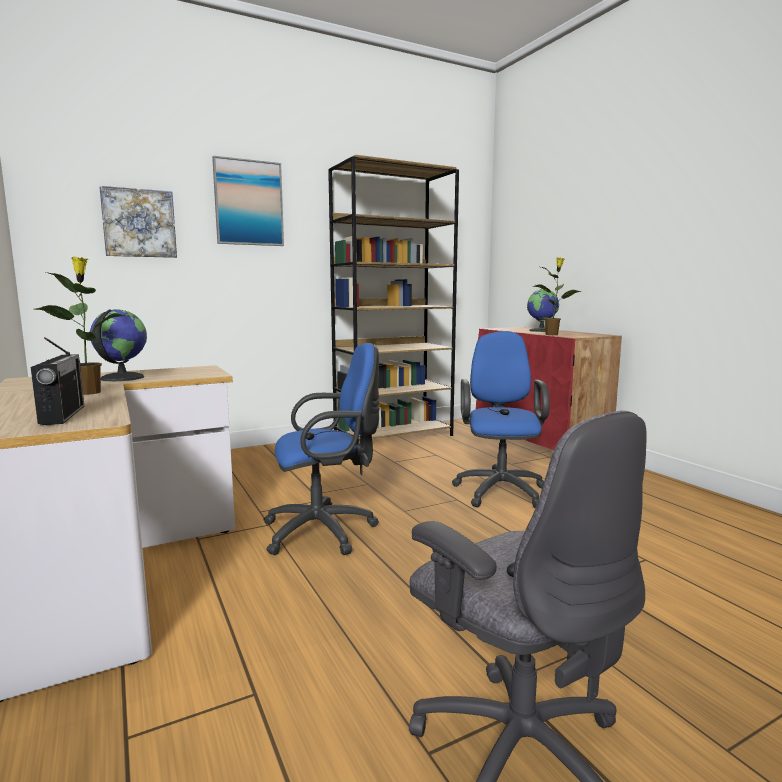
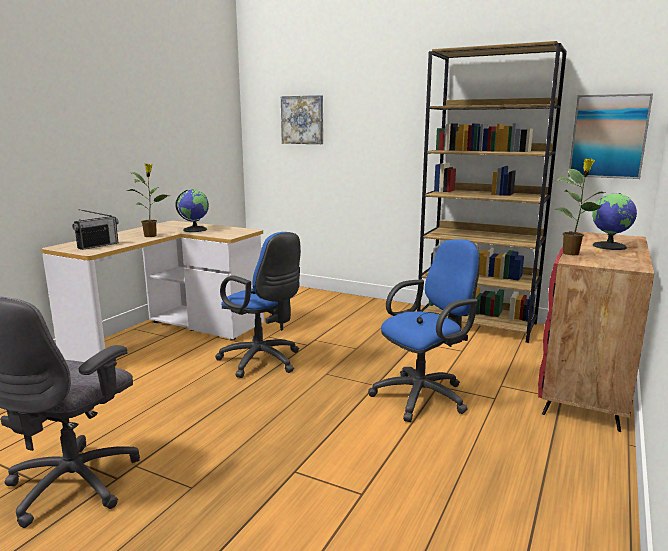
camera: 55 degrees right, 5 degrees up
picture [212,156,284,246] -> picture moved to [568,94,653,179]

